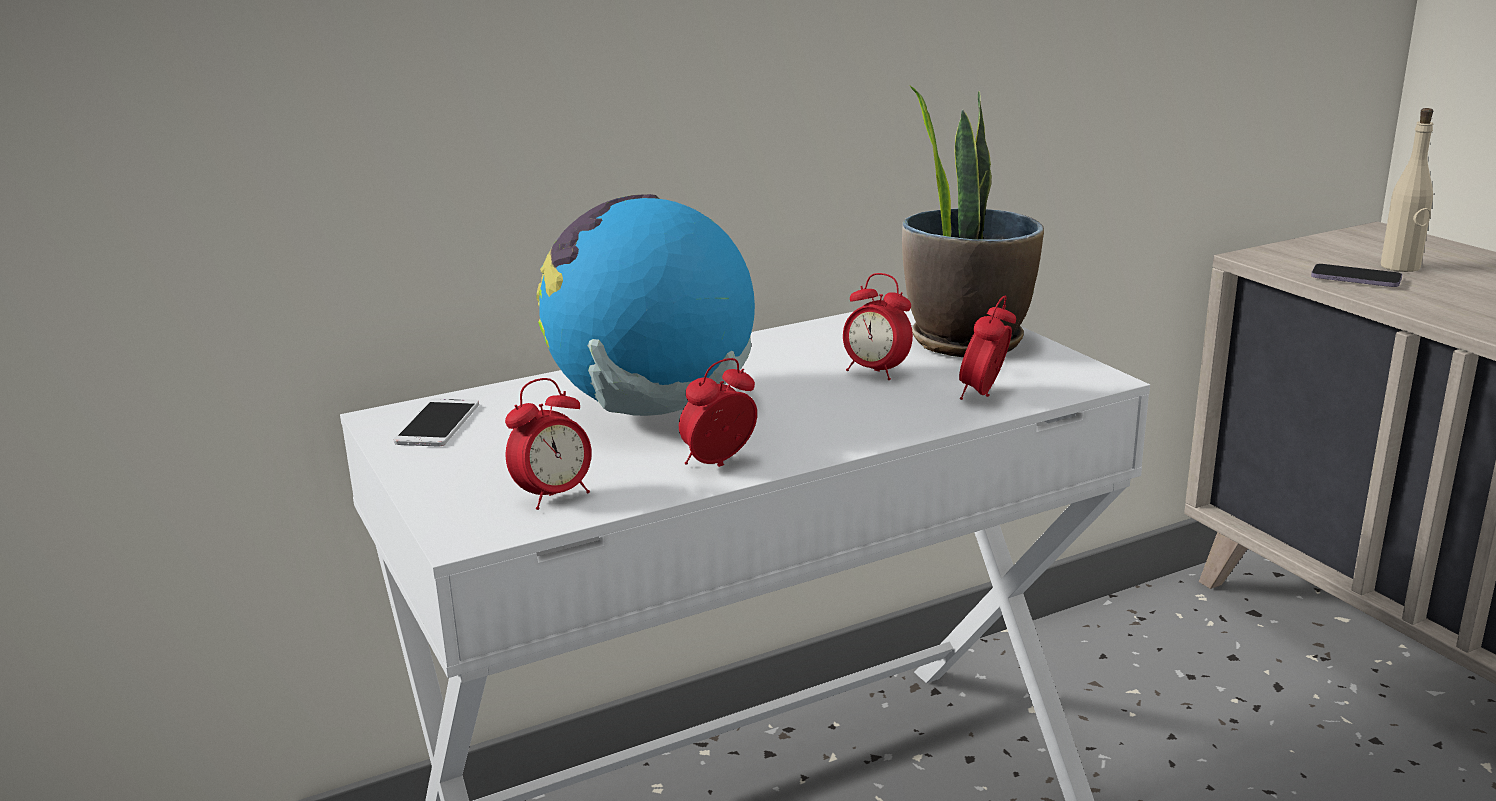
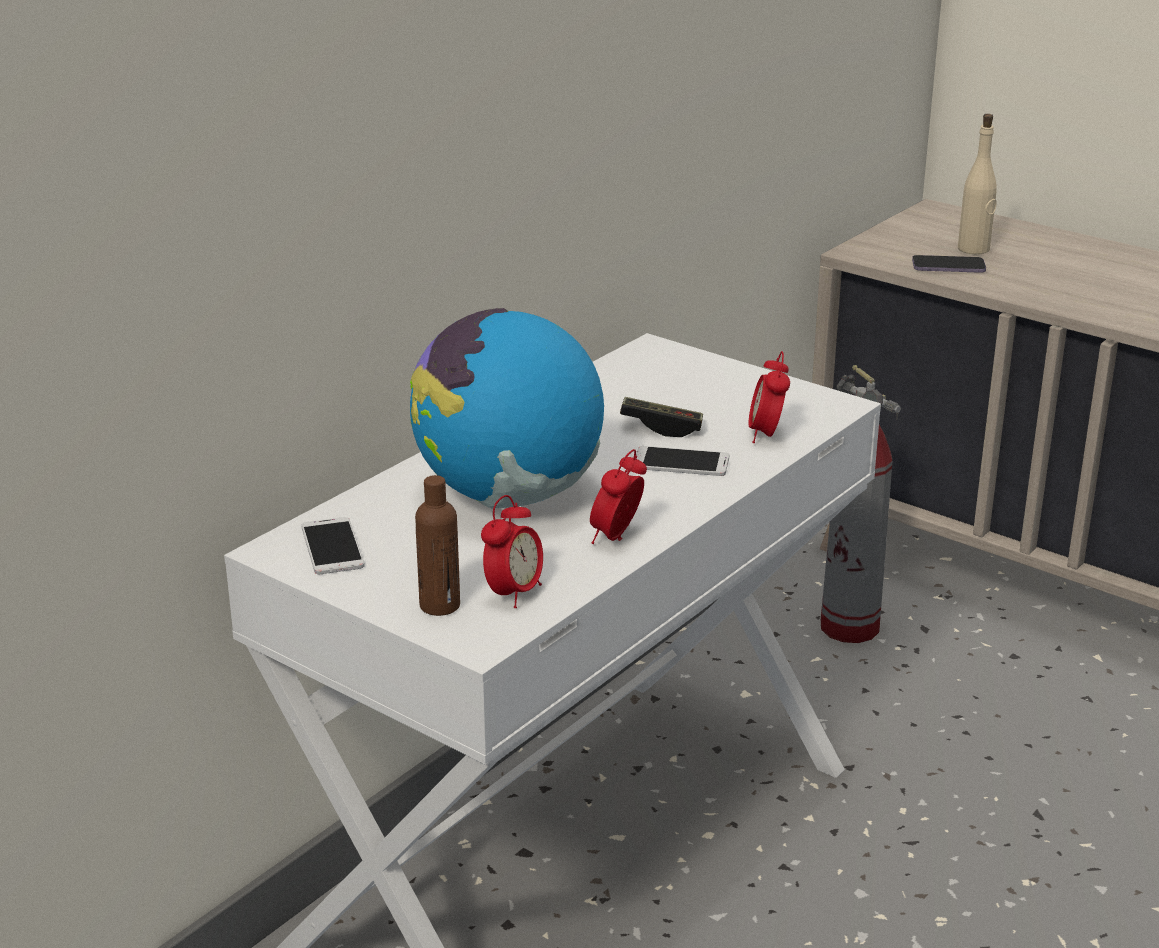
camera: 25 degrees left, 5 degrees up
alarm clock [843,273,913,380] -> game controller [620,397,703,437]
potted plant [902,86,1044,357] -> none
none -> brown bottle [415,475,460,616]
none -> phone [636,446,729,476]
none -> fire extinguisher [821,365,901,643]

